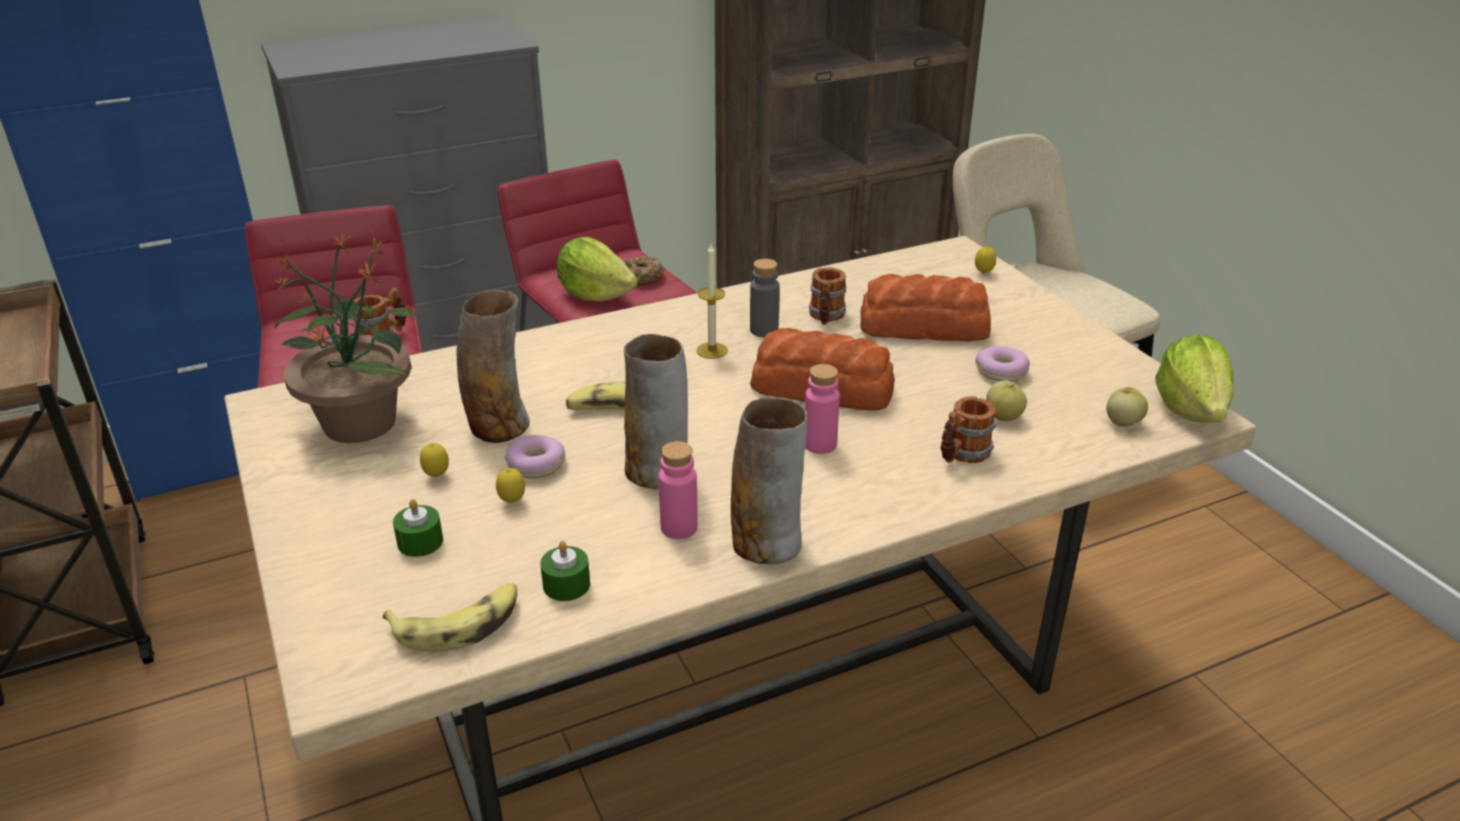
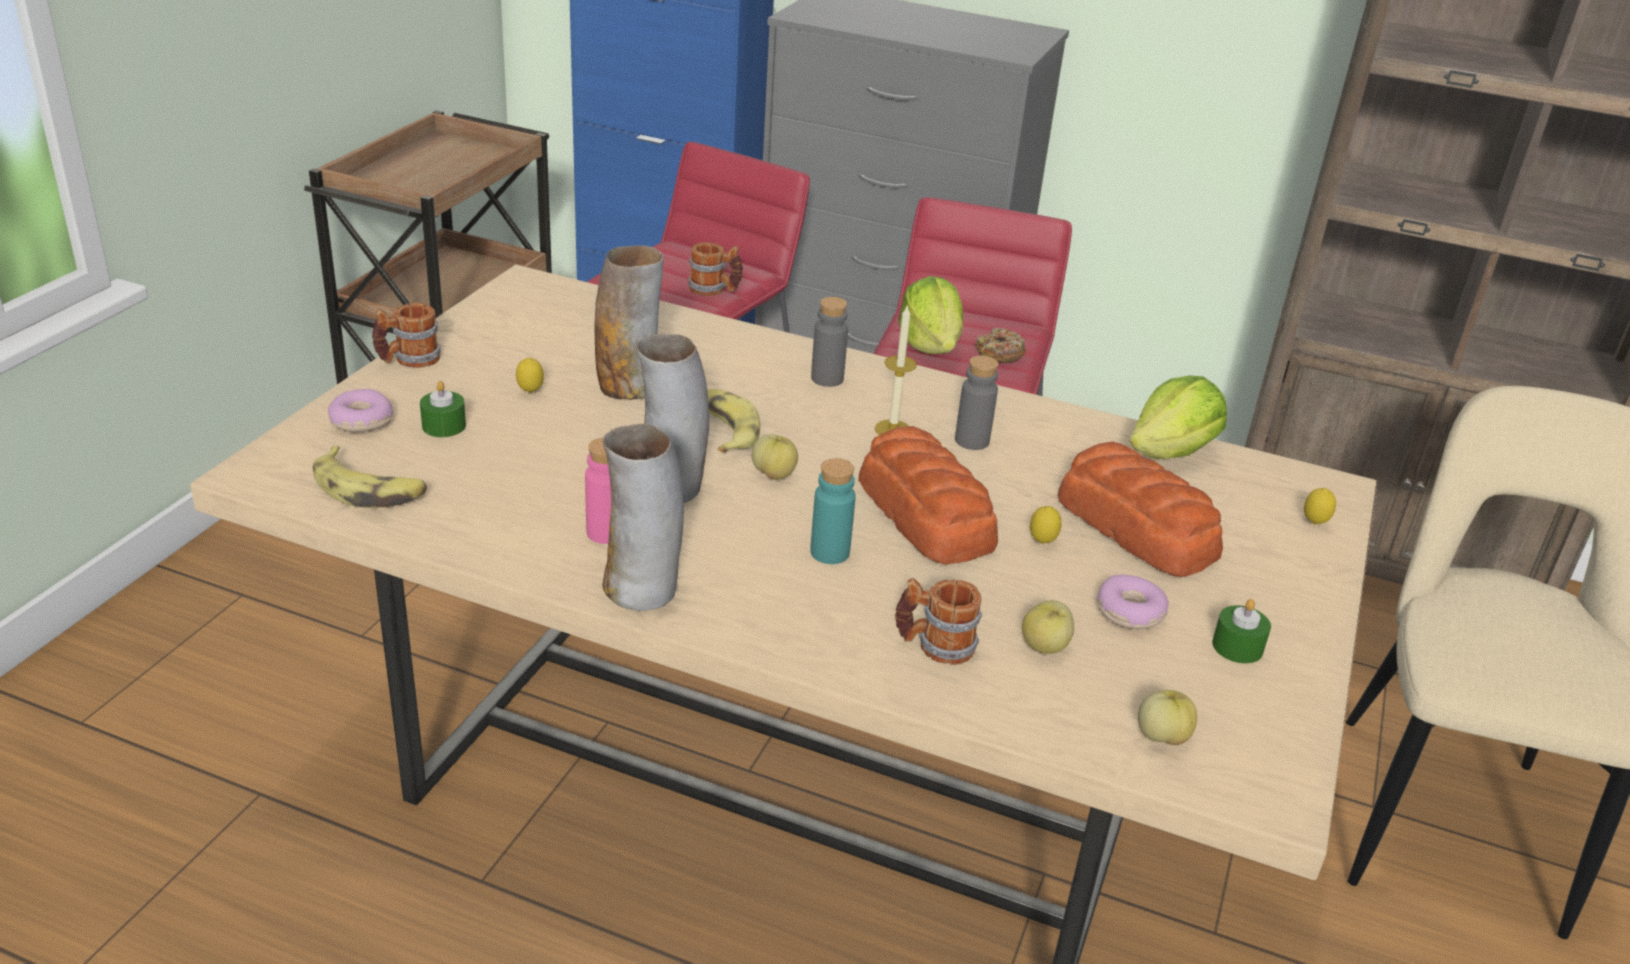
camera: 45 degrees right, 0 degrees up
potted plant [272,231,419,443] -> none
lemon [496,468,525,503] -> lemon moved to [1030,506,1062,544]
donut [505,435,565,479] -> donut moved to [328,389,393,432]
green candle [540,541,590,601] -> green candle moved to [1212,599,1271,663]
pink bottle [805,364,840,454] -> turquoise bottle [810,458,856,564]
mug [809,267,846,325] -> mug moved to [372,303,441,368]
lettuce [1155,334,1234,423] -> lettuce moved to [1130,375,1227,459]
none -> apple [752,434,798,480]
none -> grey bottle [811,297,848,387]

